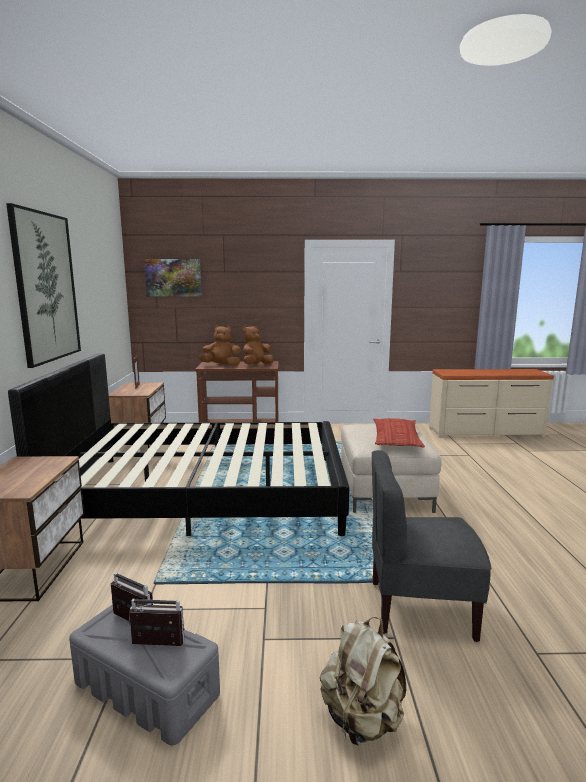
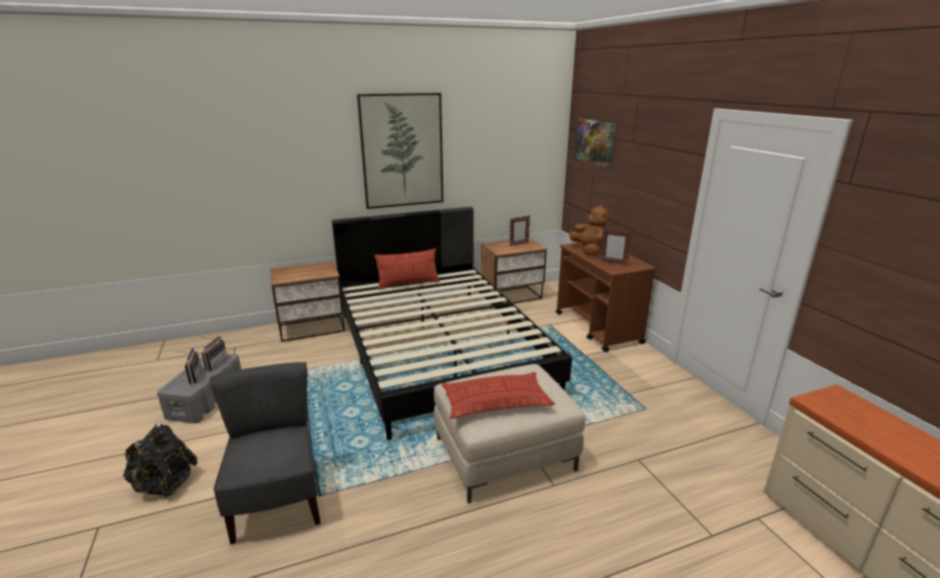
camera: 70 degrees right, 10 degrees up
brown plush toy [243,326,273,364] -> picture frame [600,229,632,265]
beige backpack [320,617,406,746] -> black backpack [123,424,198,498]
none -> pillow [374,248,440,290]

